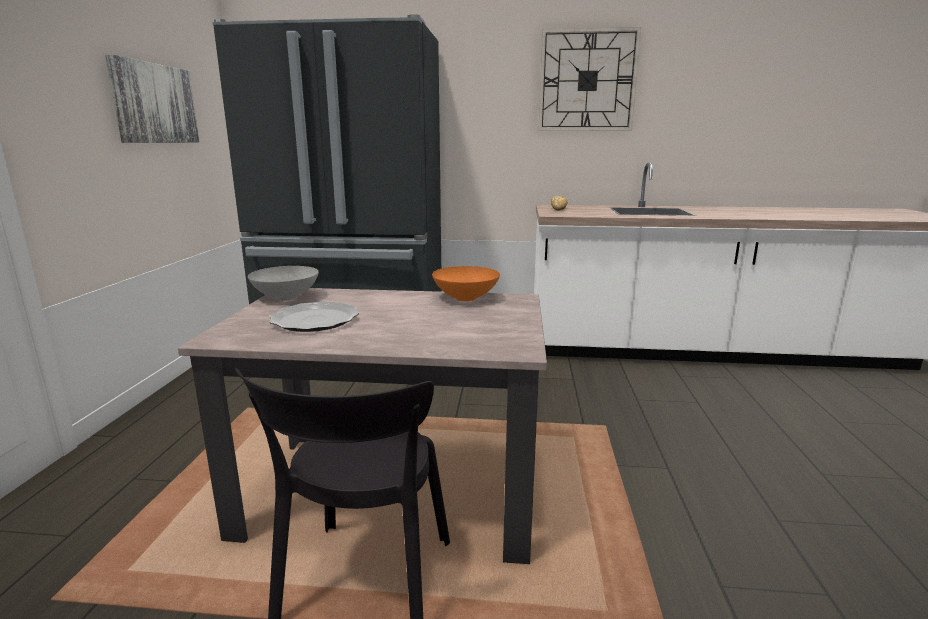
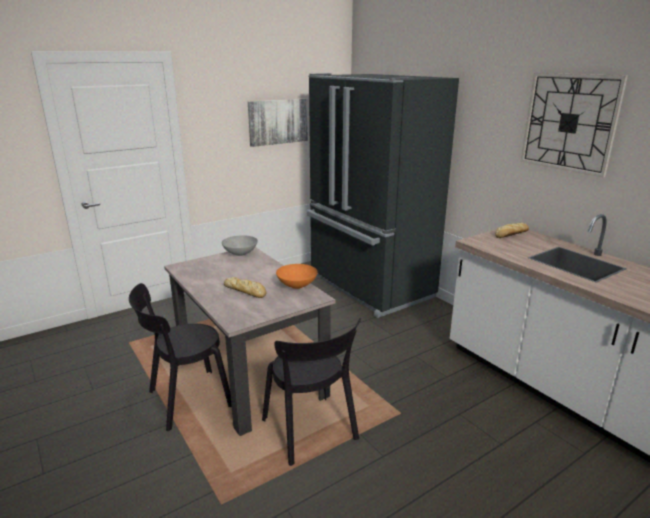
camera: 50 degrees right, 5 degrees up
plate [269,301,359,332] -> none
none -> bread [224,277,266,298]
none -> black chair [262,318,361,466]

